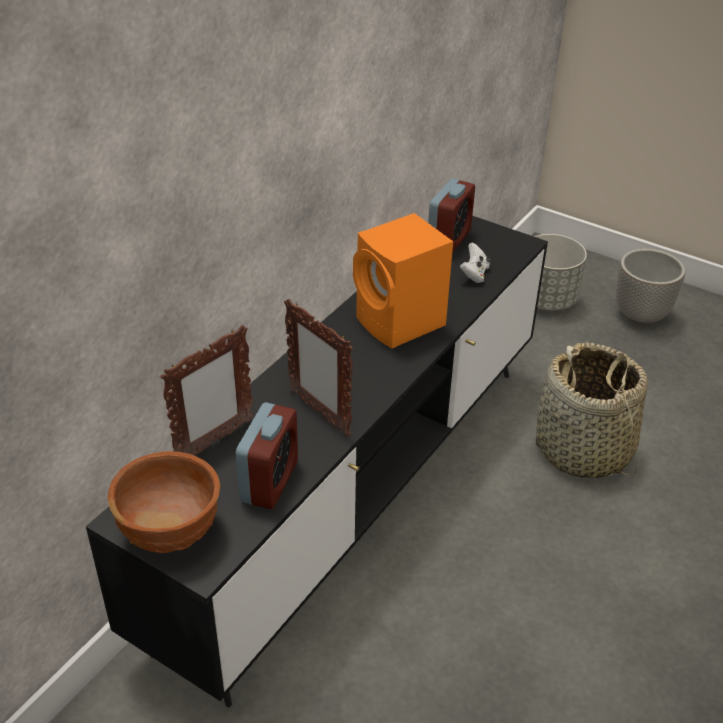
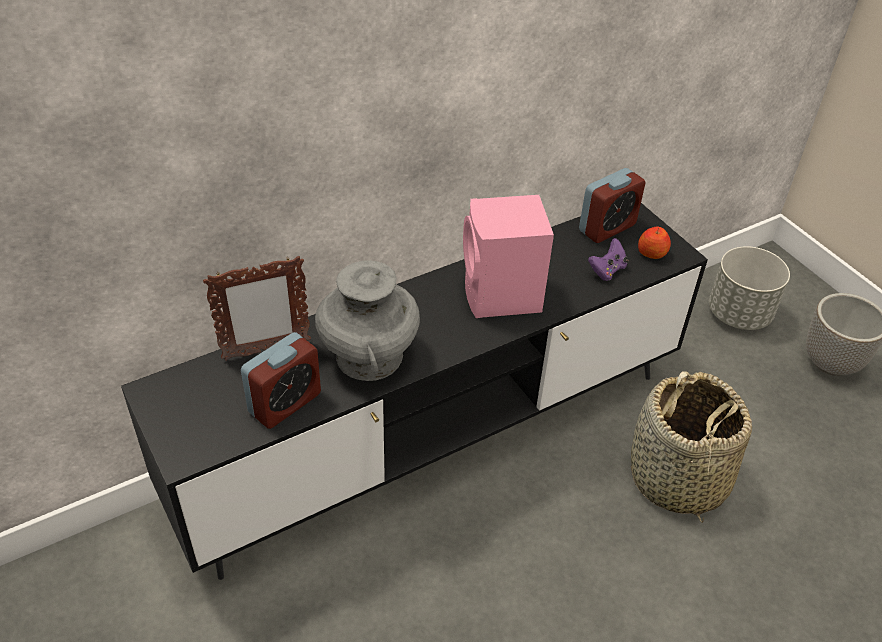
camera: 25 degrees right, 5 degrees up
brown bowl [108,451,220,553] -> none
picture frame [284,299,353,437] -> grey vase [315,260,420,381]
orange speaker [353,213,453,348] -> pink speaker [463,195,554,318]
white game controller [460,243,491,283] -> purple game controller [588,238,629,281]
none -> apple [638,227,671,259]

